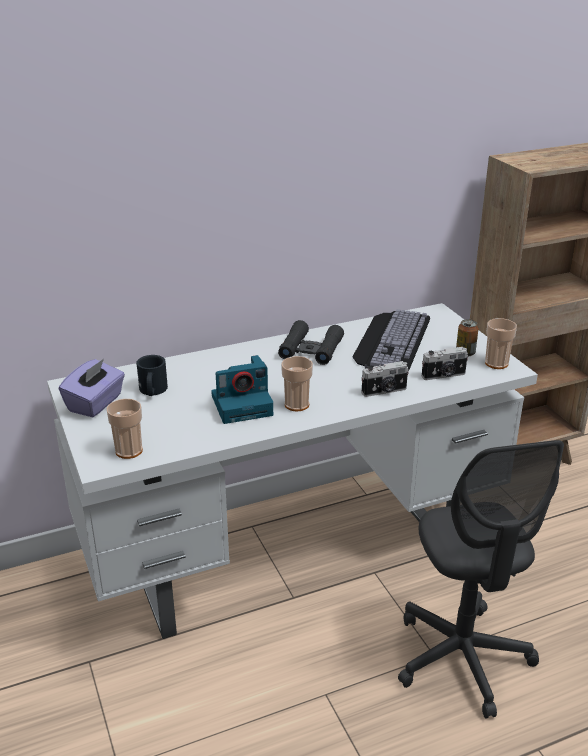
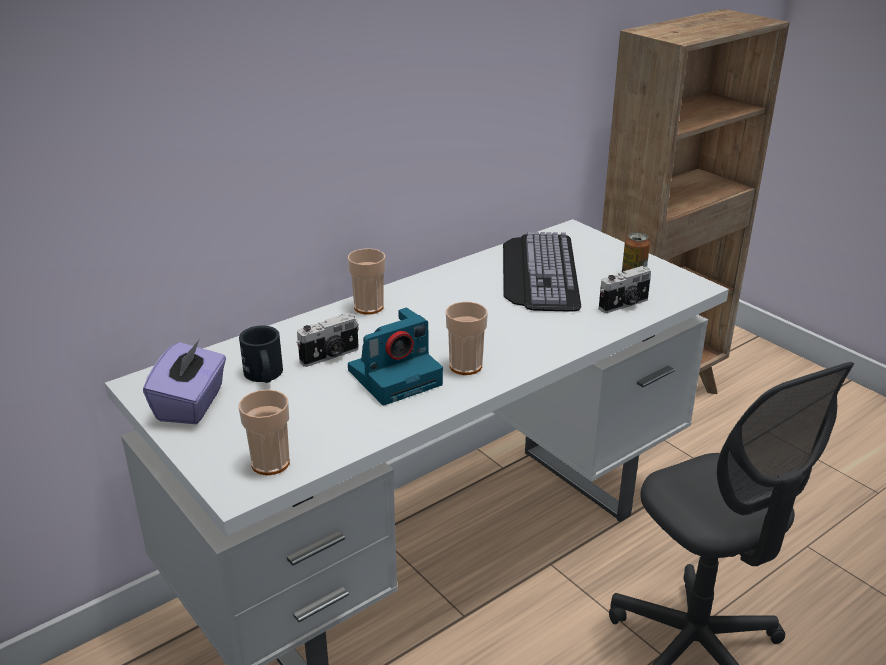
camera: 15 degrees left, 0 degrees up
black binoculars [278,320,344,365] -> none
camera [361,361,409,397] -> camera moved to [296,313,359,367]
cup [485,318,517,369] -> cup moved to [348,248,385,315]

